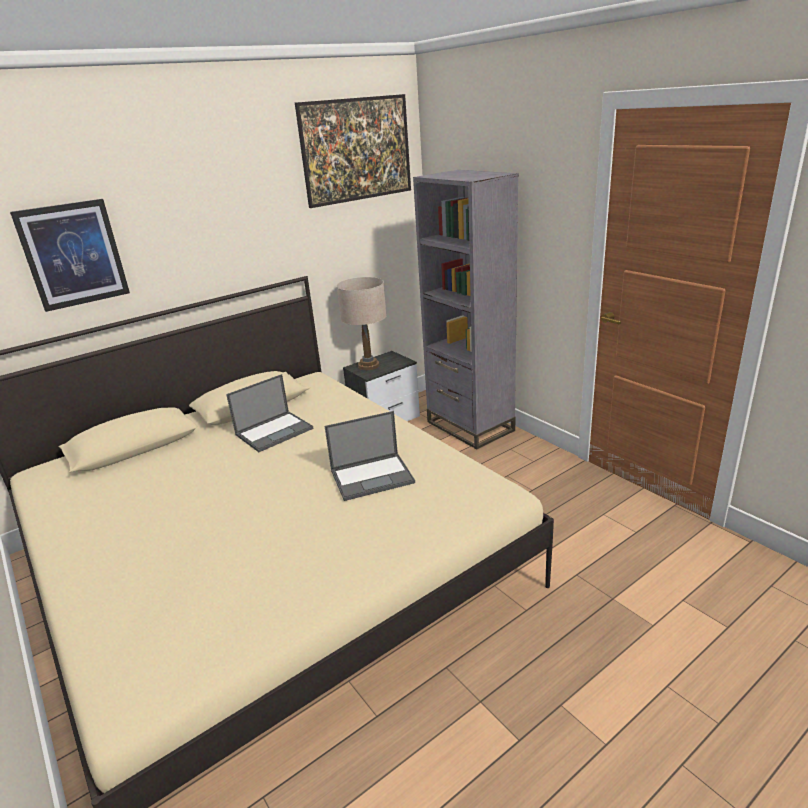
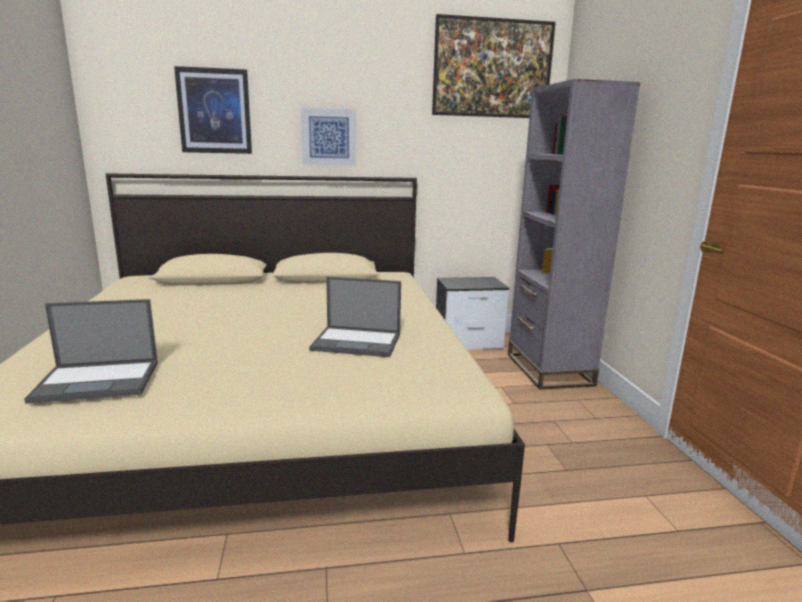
camera: 25 degrees right, 10 degrees down
laptop [226,374,314,452] -> laptop moved to [24,299,158,404]
beige table lamp [337,277,387,370] -> none
none -> picture [301,108,356,165]

